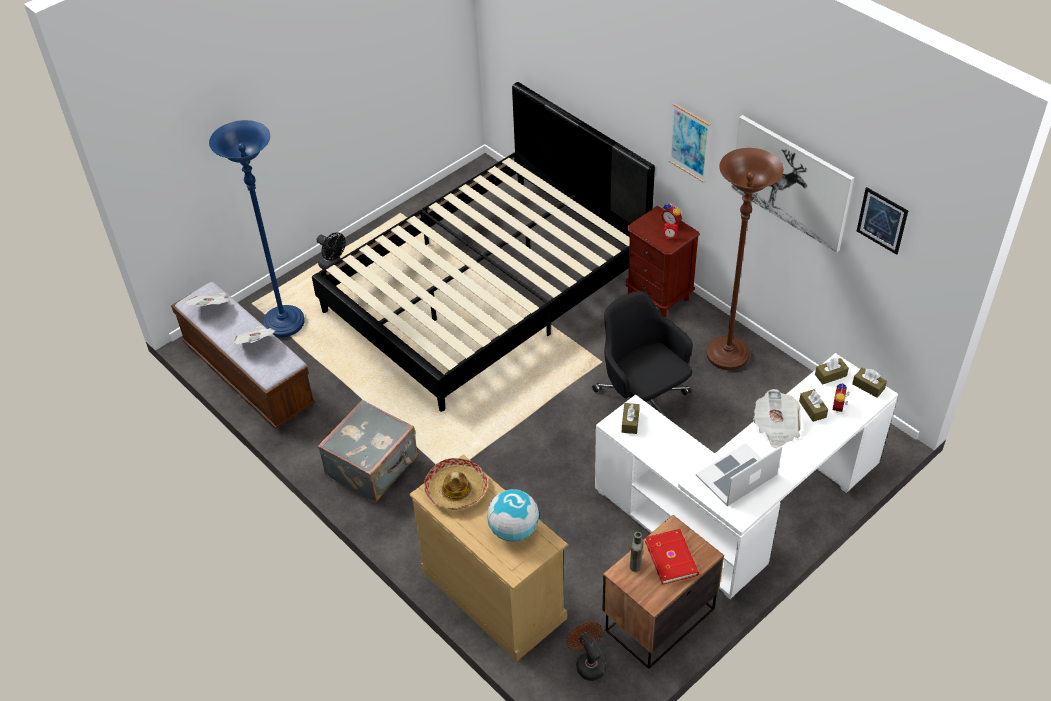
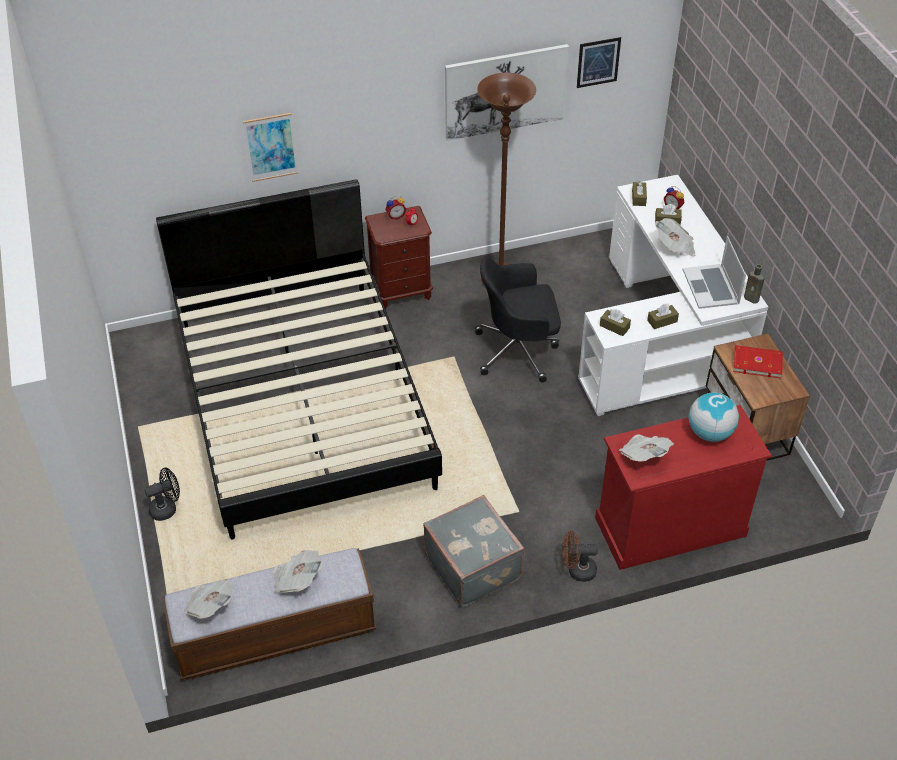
camera: 65 degrees left, 0 degrees up
blue floor lamp [209,120,305,337] -> none
beige dresser [409,454,568,661] -> red dresser [595,405,772,570]
hat [424,458,487,510] -> newspaper [619,434,674,462]
brown fan [566,622,606,681] -> brown fan moved to [562,531,598,582]
brown bottle [630,532,643,572] -> brown bottle moved to [744,264,764,304]
picture [669,103,710,183] -> picture moved to [243,113,298,182]
brown tissue box [852,368,887,398] -> brown tissue box moved to [647,304,679,329]

